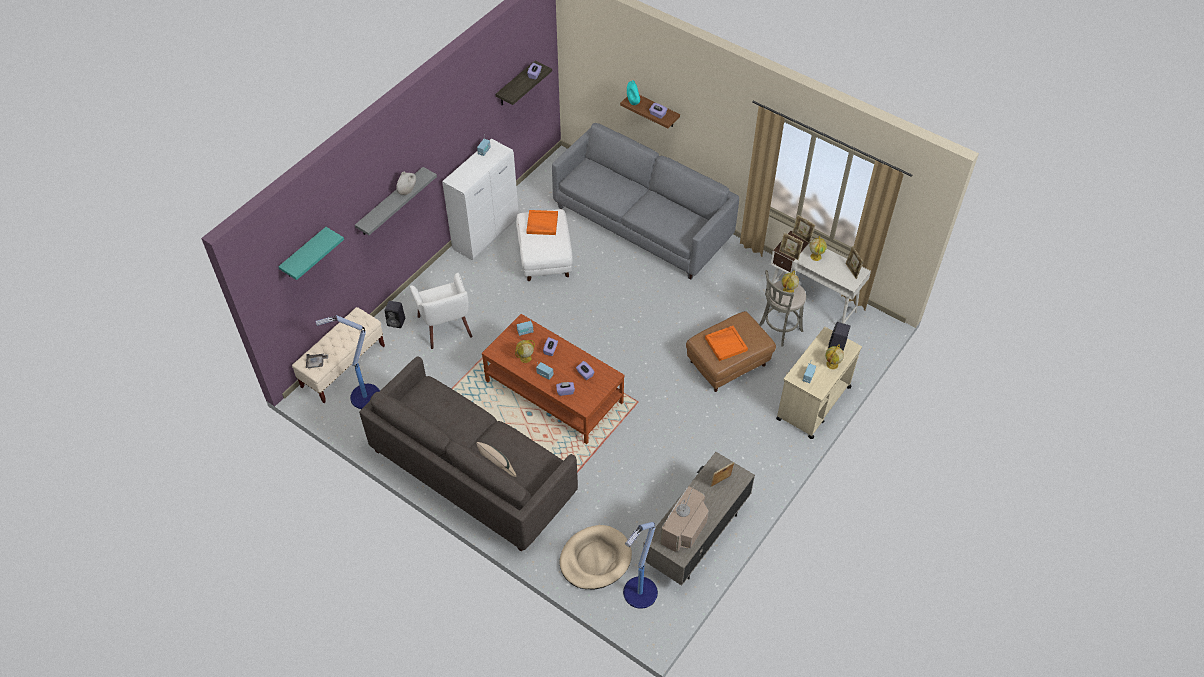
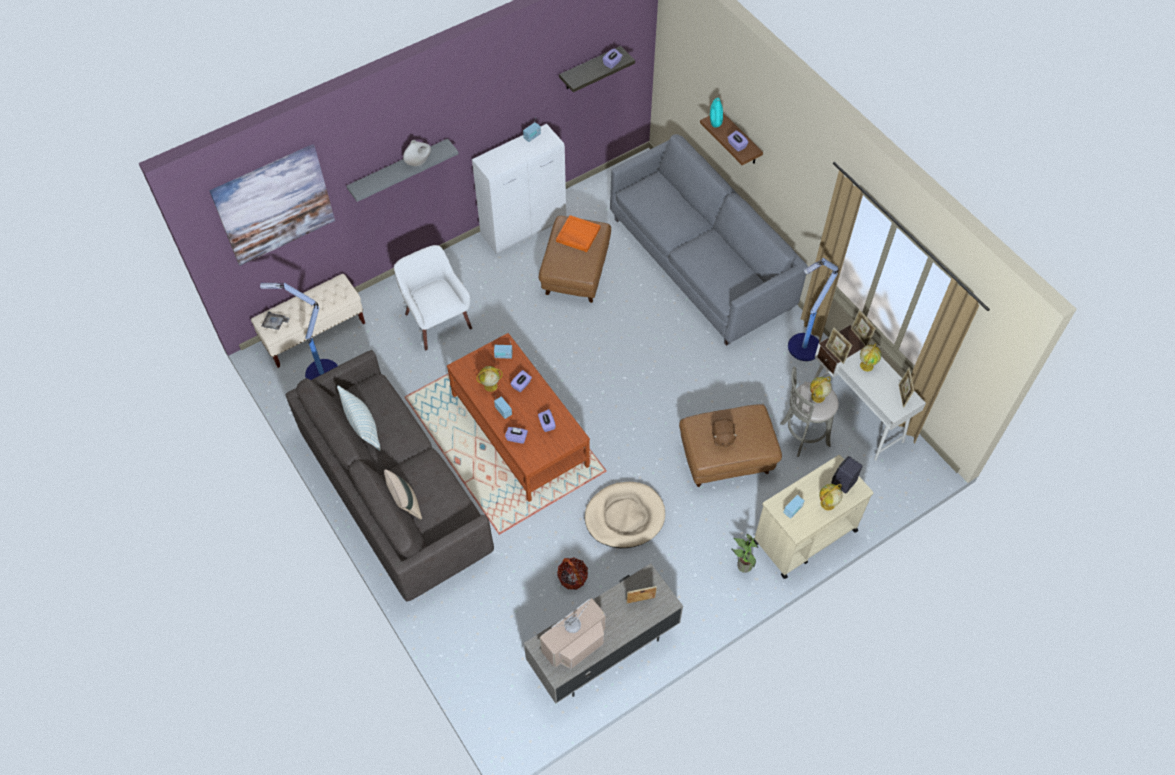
camera: 20 degrees right, 5 degrees up
turquoise shelf [278,227,344,280] -> picture [210,144,335,266]
black speaker [385,301,405,328] -> none
white armchair [410,273,472,349] -> white armchair turned 150 degrees clockwise [394,245,472,350]
white ottoman [516,209,573,281] -> brown ottoman [539,216,611,303]
beige dog bed [560,525,632,589] -> beige dog bed moved to [585,482,665,548]
floor lamp [623,522,658,609] -> floor lamp moved to [788,258,839,361]
orange tray [705,326,748,361] -> brown plush toy [712,418,738,448]
none -> pillow [337,385,381,451]
none -> basket [557,557,588,590]
none -> potted plant [731,534,758,573]

